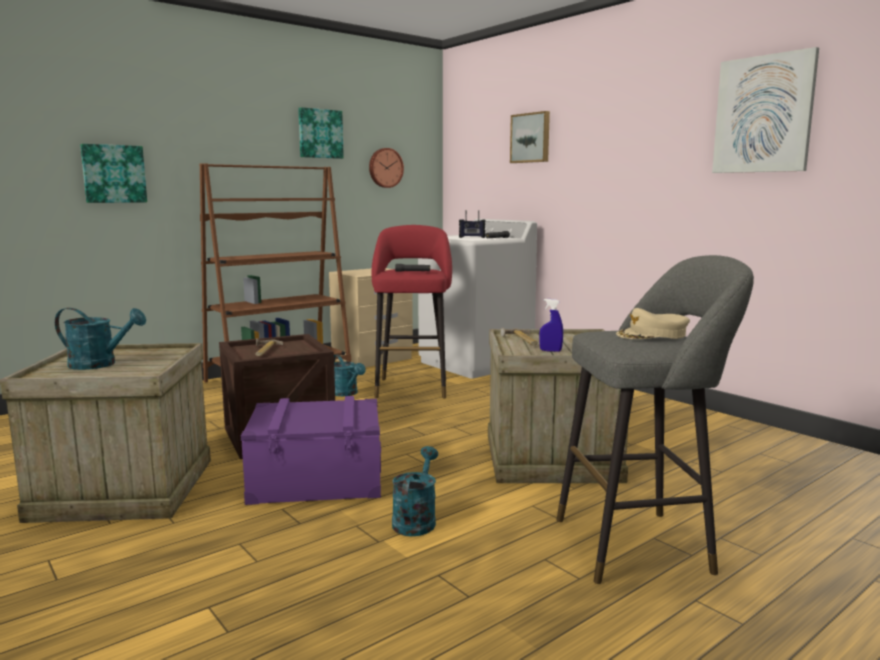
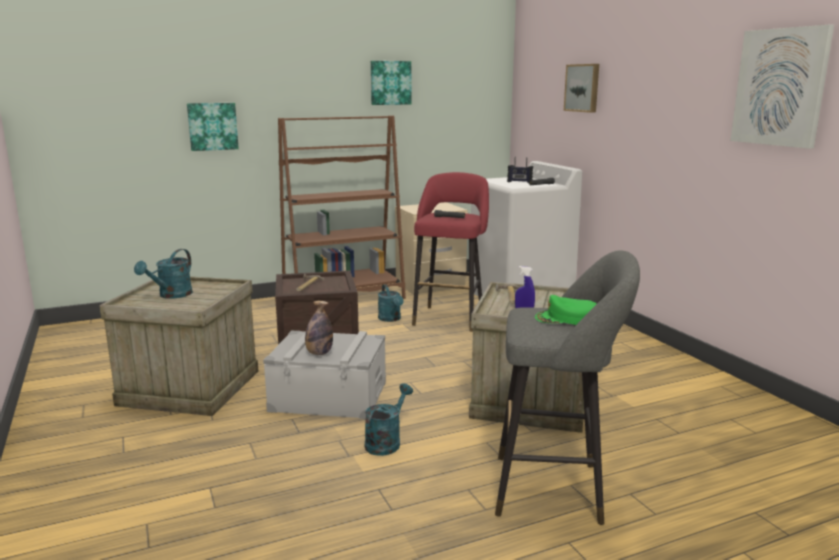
camera: 15 degrees right, 5 degrees up
turquoise watering can [55,308,146,370] -> turquoise watering can turned 90 degrees clockwise [134,249,193,299]
purple storage box [241,396,381,505] -> grey storage box [263,331,386,419]
wall clock [369,148,404,188] -> none
beige cap [616,308,690,339] -> green cap [535,295,597,325]
none -> bottle [305,301,333,355]

